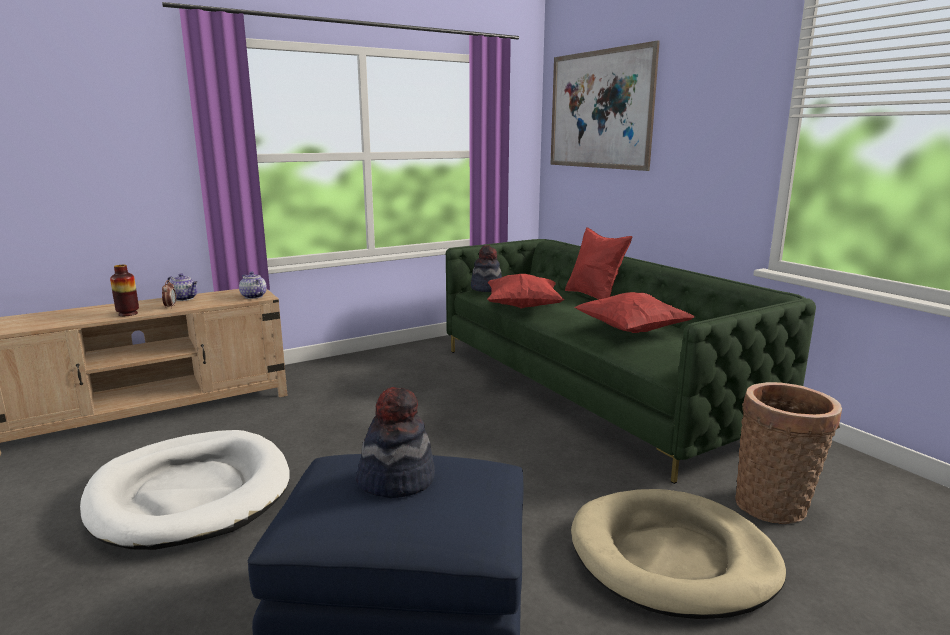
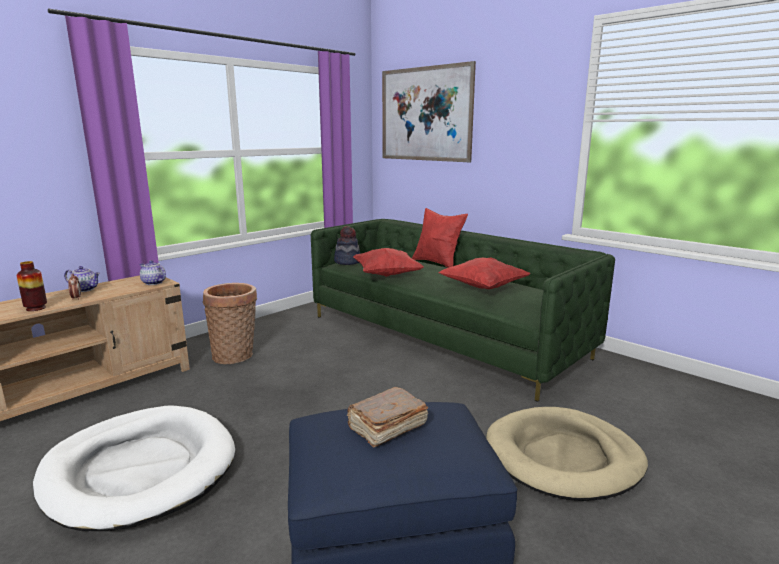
camera: 15 degrees left, 0 degrees up
hat [356,387,435,498] -> brown book [346,387,428,448]
basket [735,382,842,524] -> basket moved to [203,283,257,364]

